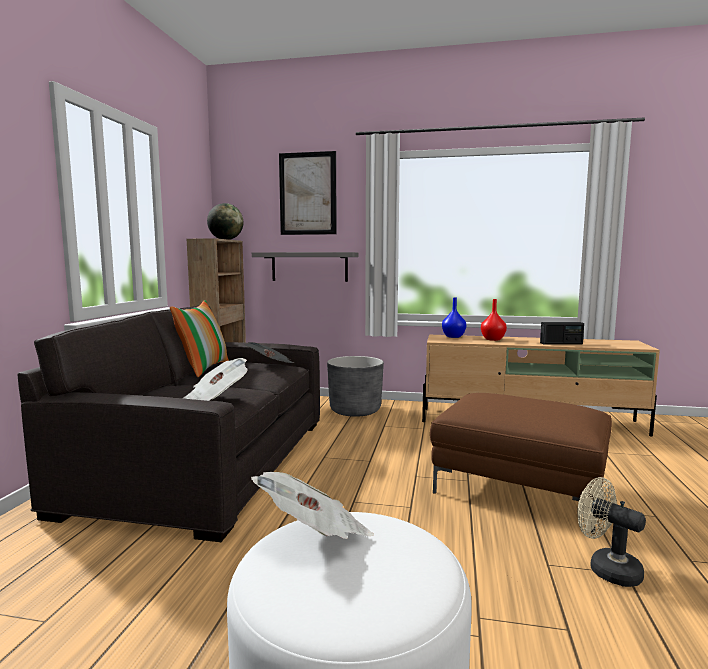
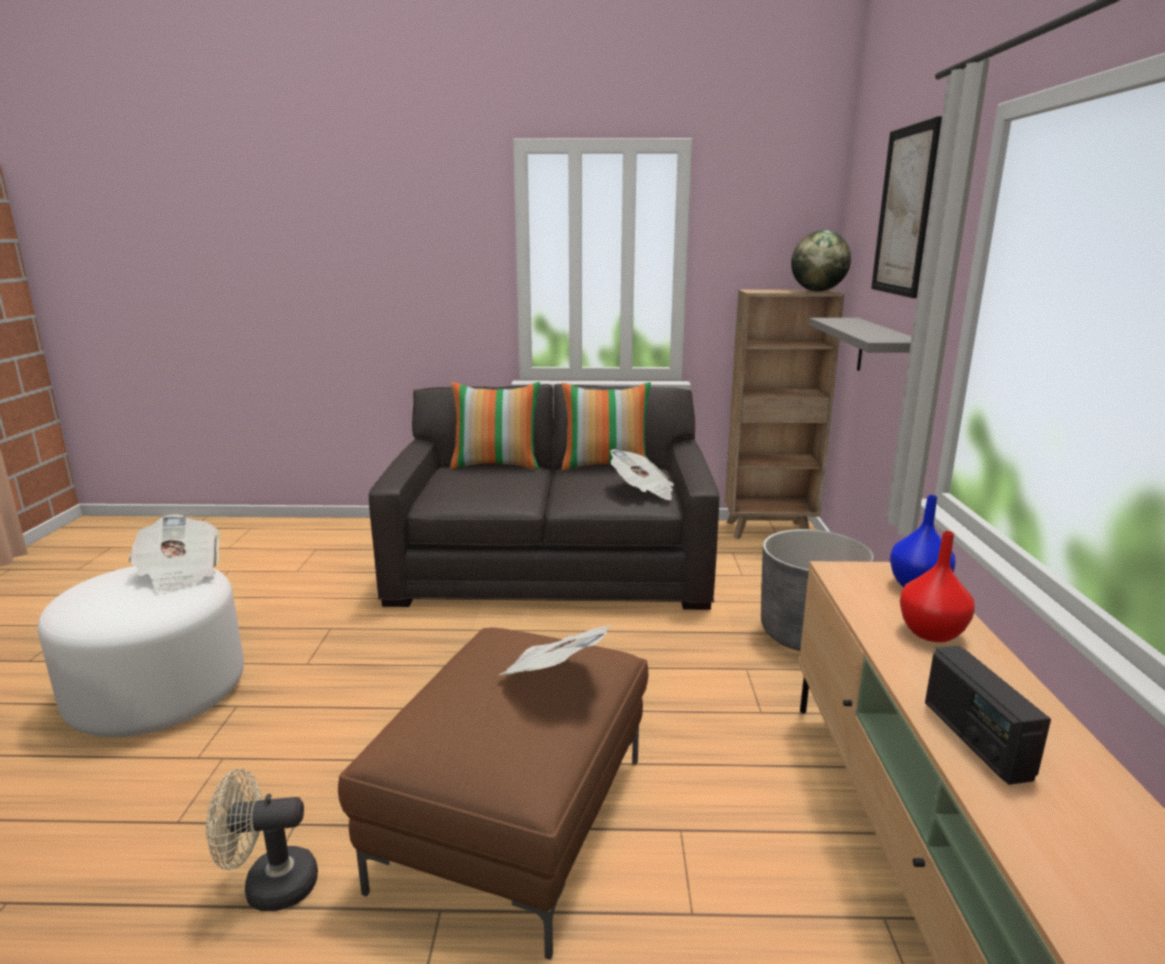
camera: 80 degrees right, 10 degrees up
newspaper [183,358,248,401] -> newspaper moved to [499,625,612,675]
beige fan [577,477,646,587] -> beige fan turned 135 degrees counterclockwise [206,769,318,911]
none -> pillow [450,382,540,469]

